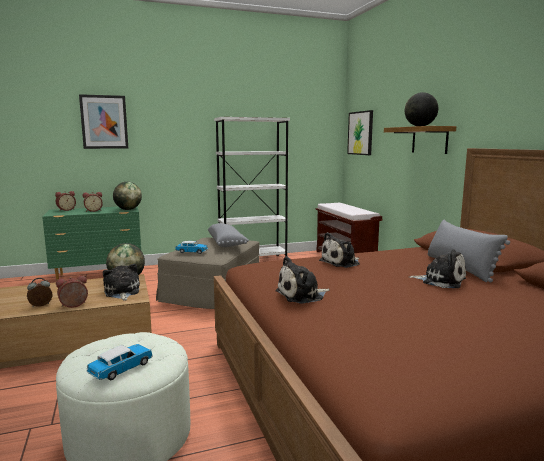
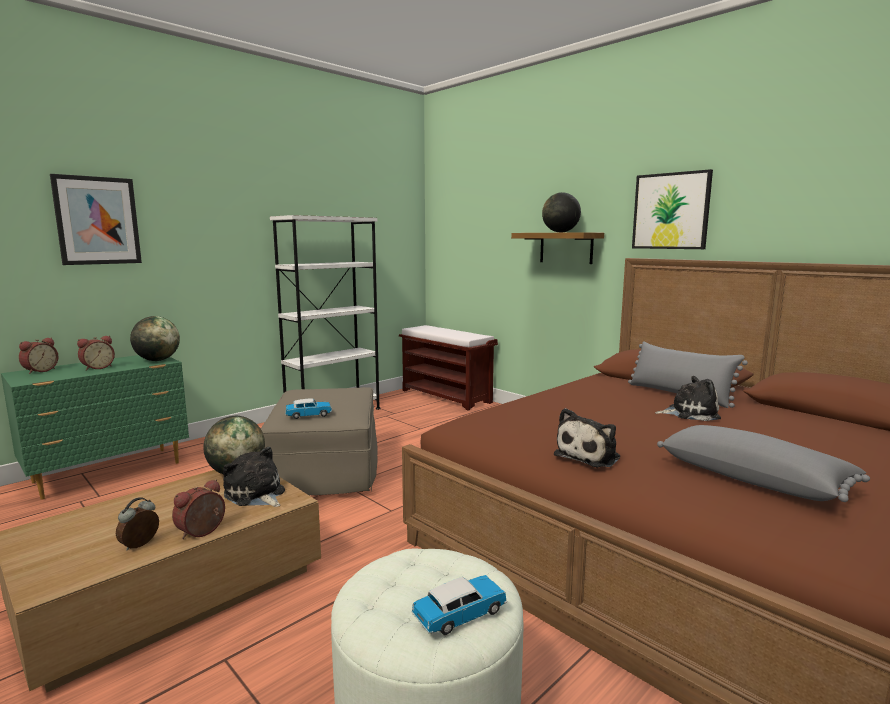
camera: 25 degrees left, 0 degrees up
toy car [86,344,153,380] -> toy car turned 45 degrees clockwise [411,575,507,635]
grey pillow [208,223,249,247] -> grey pillow moved to [657,425,870,502]
plush toy [319,232,360,268] -> none
picture [347,110,373,155] -> picture moved to [632,169,713,249]

